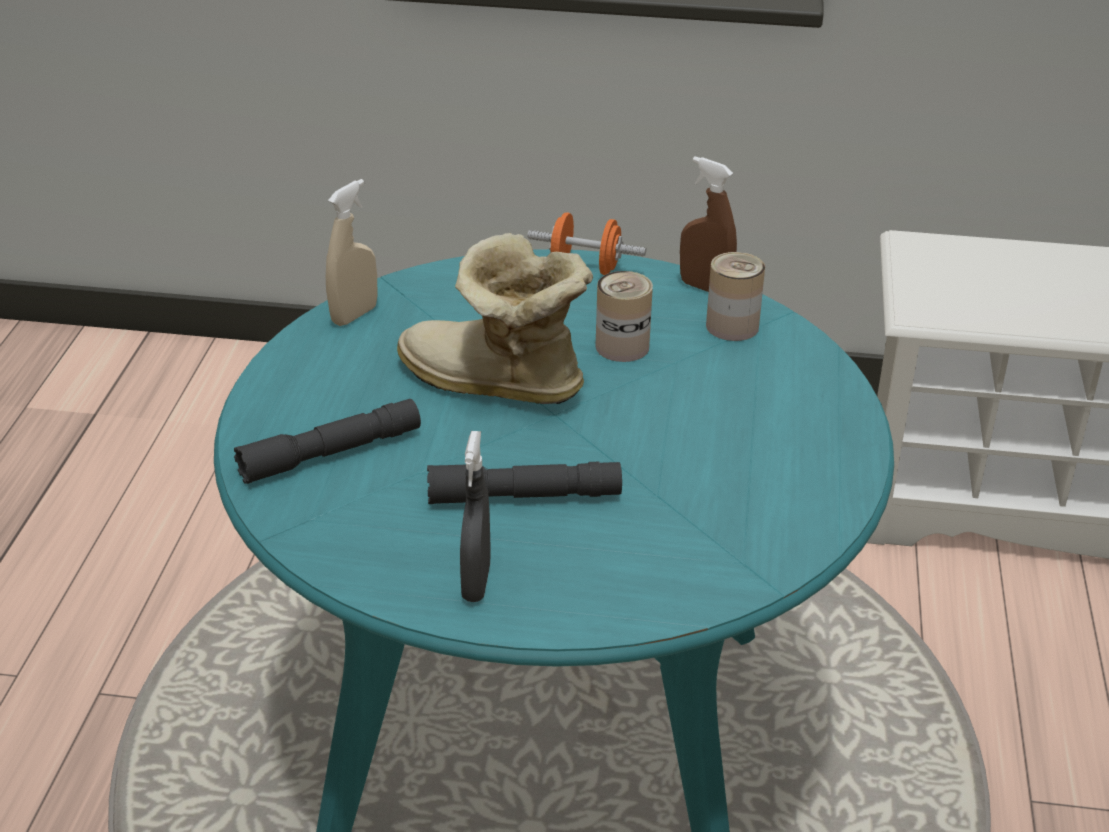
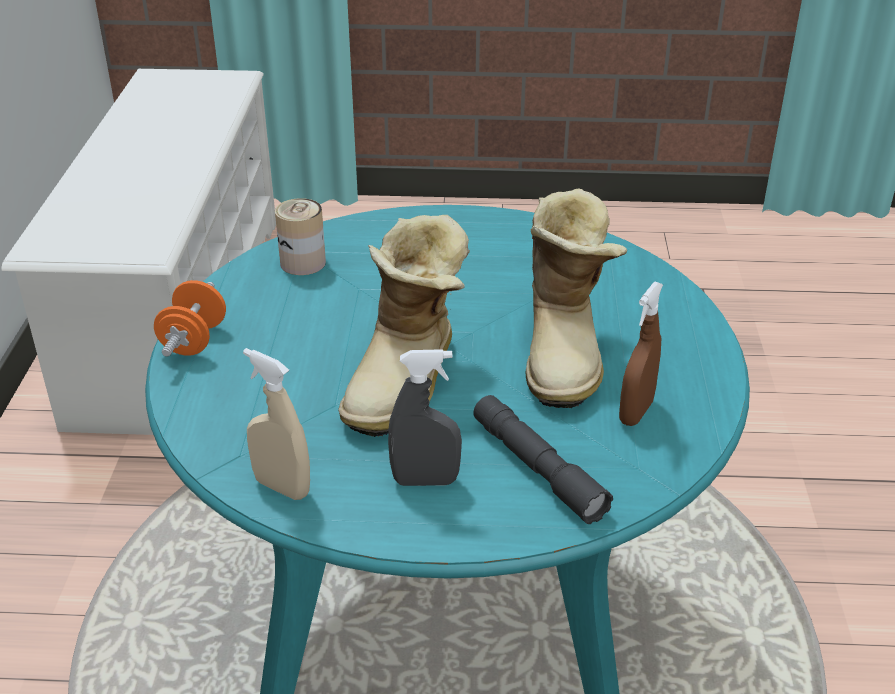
camera: 95 degrees left, 0 degrees up
grey flashlight [427,461,622,504] -> boot [525,188,627,408]
grey spray bottle [460,431,490,602] -> grey spray bottle moved to [388,349,462,486]
can [595,271,653,362] -> none
brown spray bottle [680,156,737,292] -> brown spray bottle moved to [619,281,663,426]

